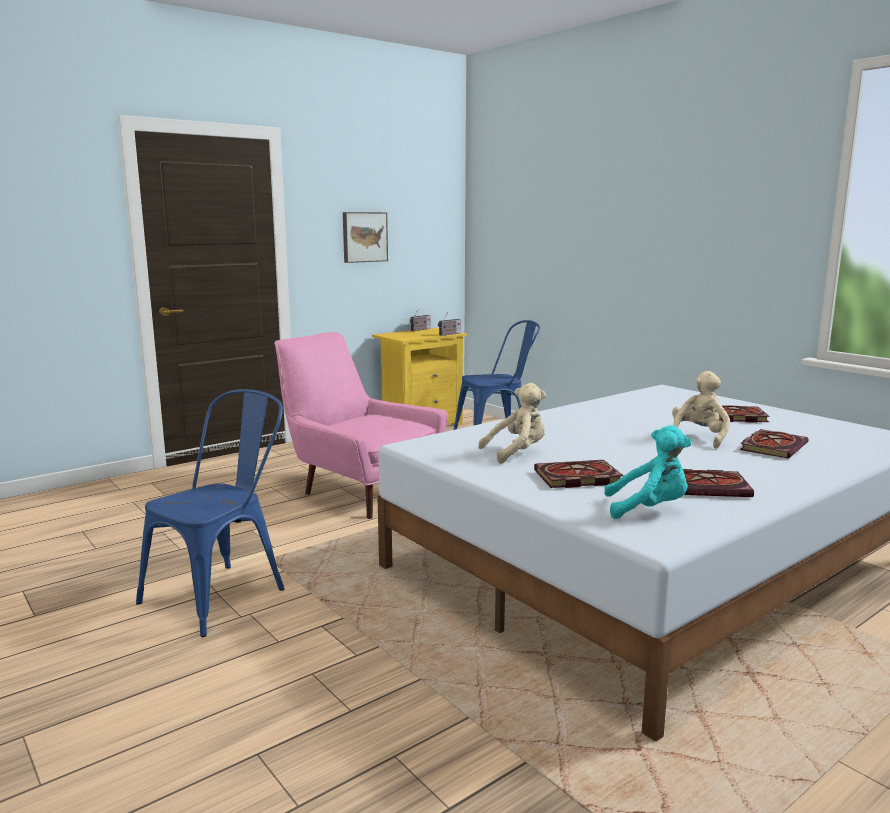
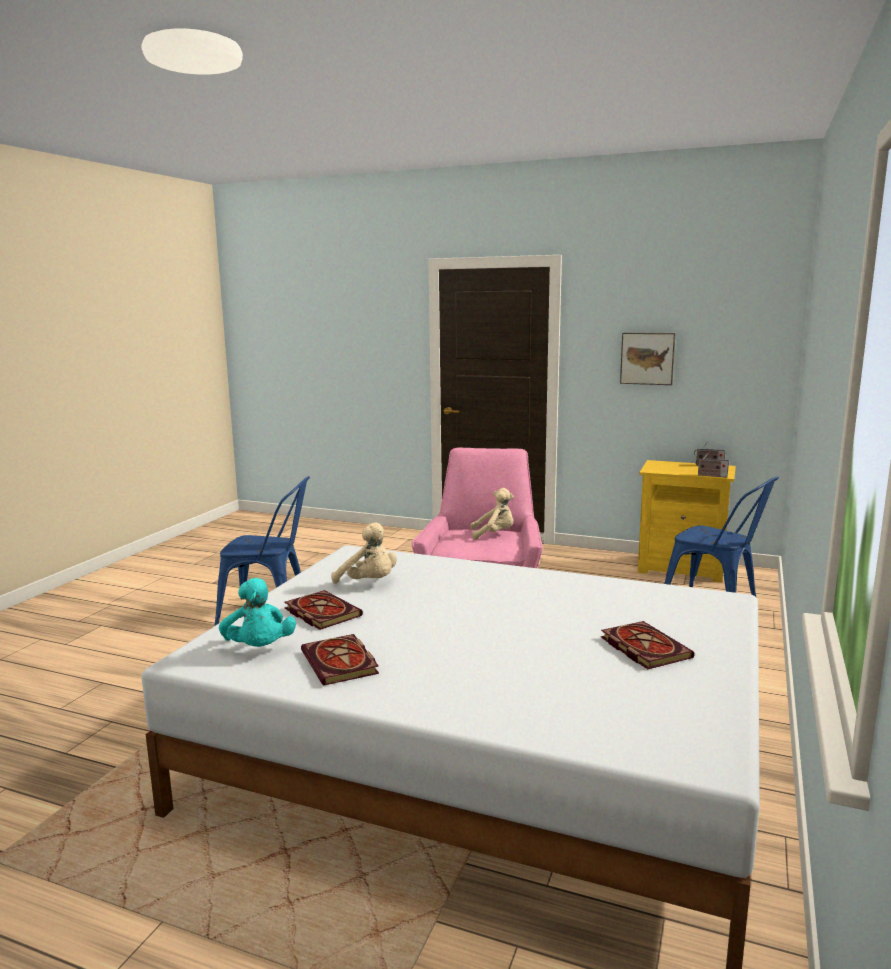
camera: 60 degrees right, 0 degrees up
beige plush toy [672,371,730,449] -> beige plush toy moved to [470,488,514,540]
book [740,429,809,459] -> none

